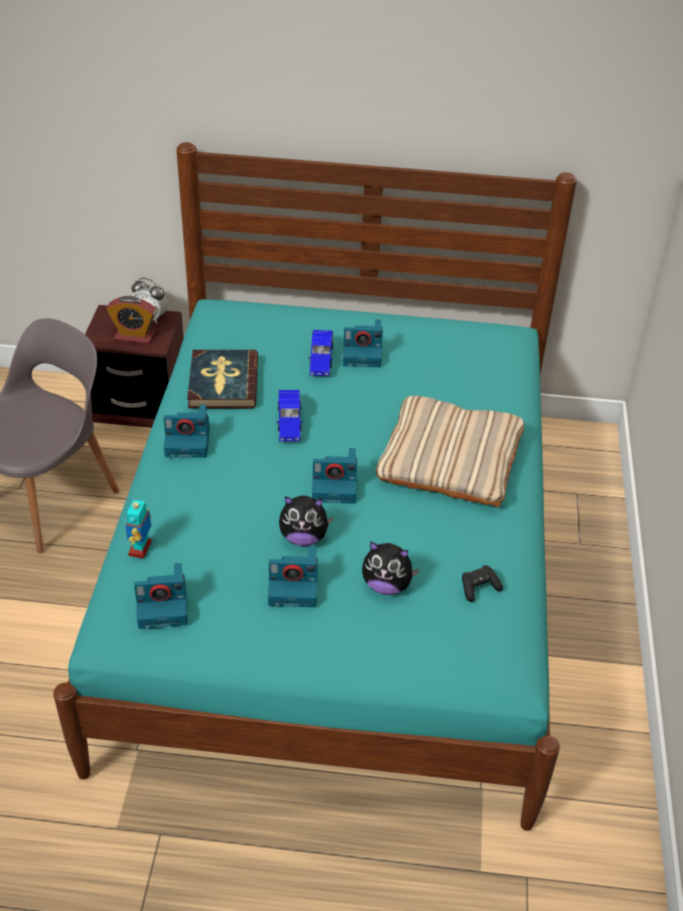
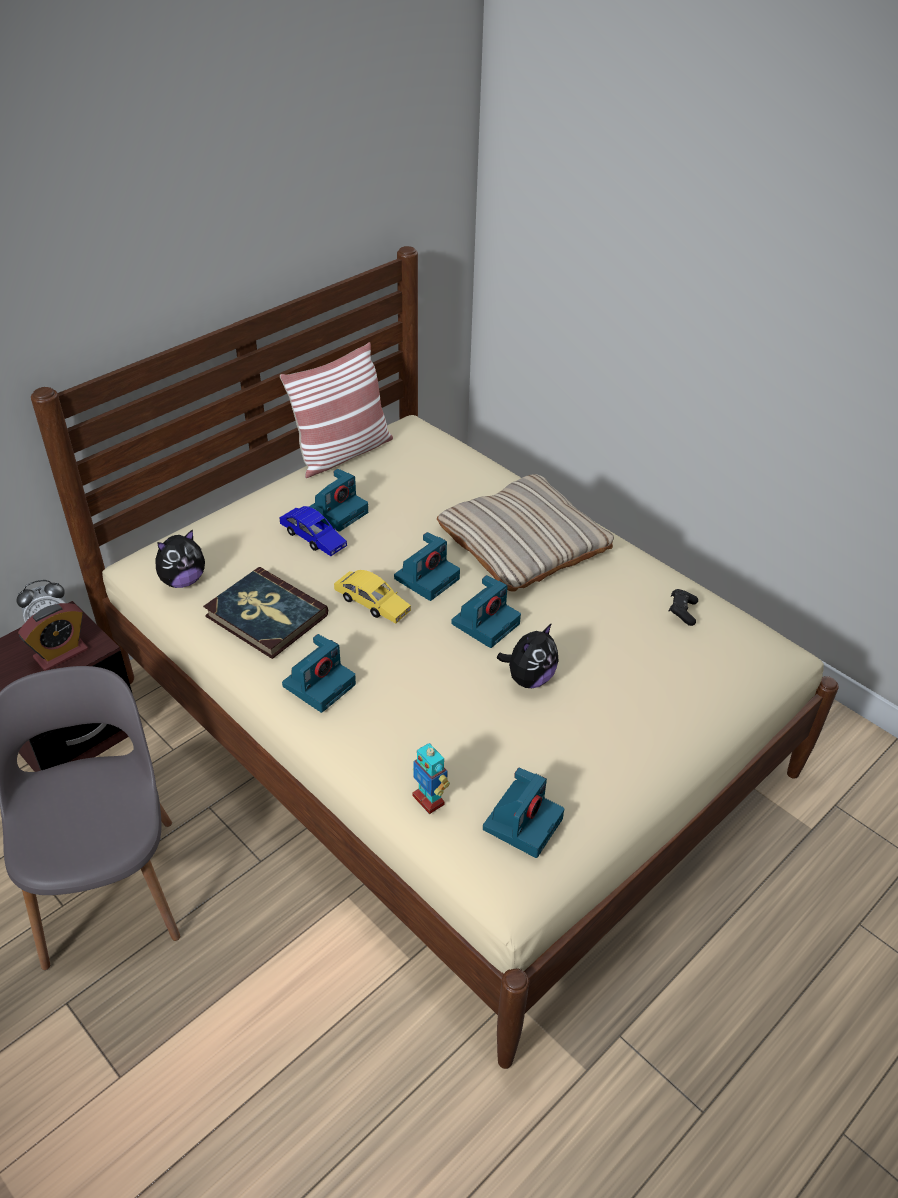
camera: 50 degrees left, 0 degrees up
turquoise bed [53,142,577,831] -> beige bed [31,246,839,1069]
camera [268,546,318,607] -> camera moved to [394,532,460,601]
blue toy car [276,390,303,442] -> yellow toy car [334,570,411,623]
plush toy [362,541,420,595] -> plush toy moved to [156,529,205,588]
none -> pillow [280,342,393,478]

